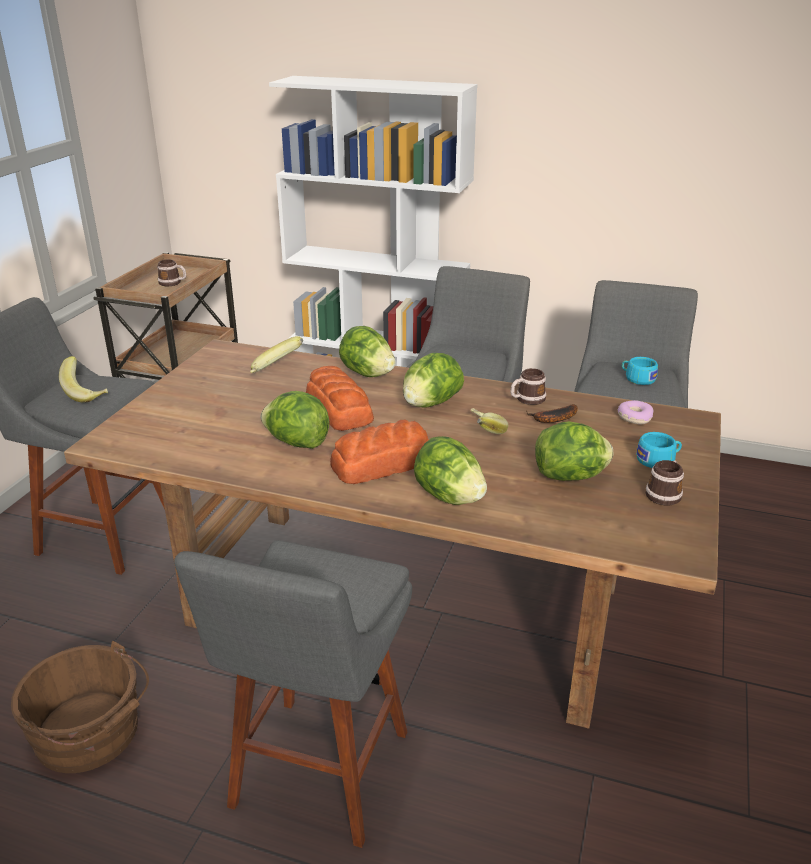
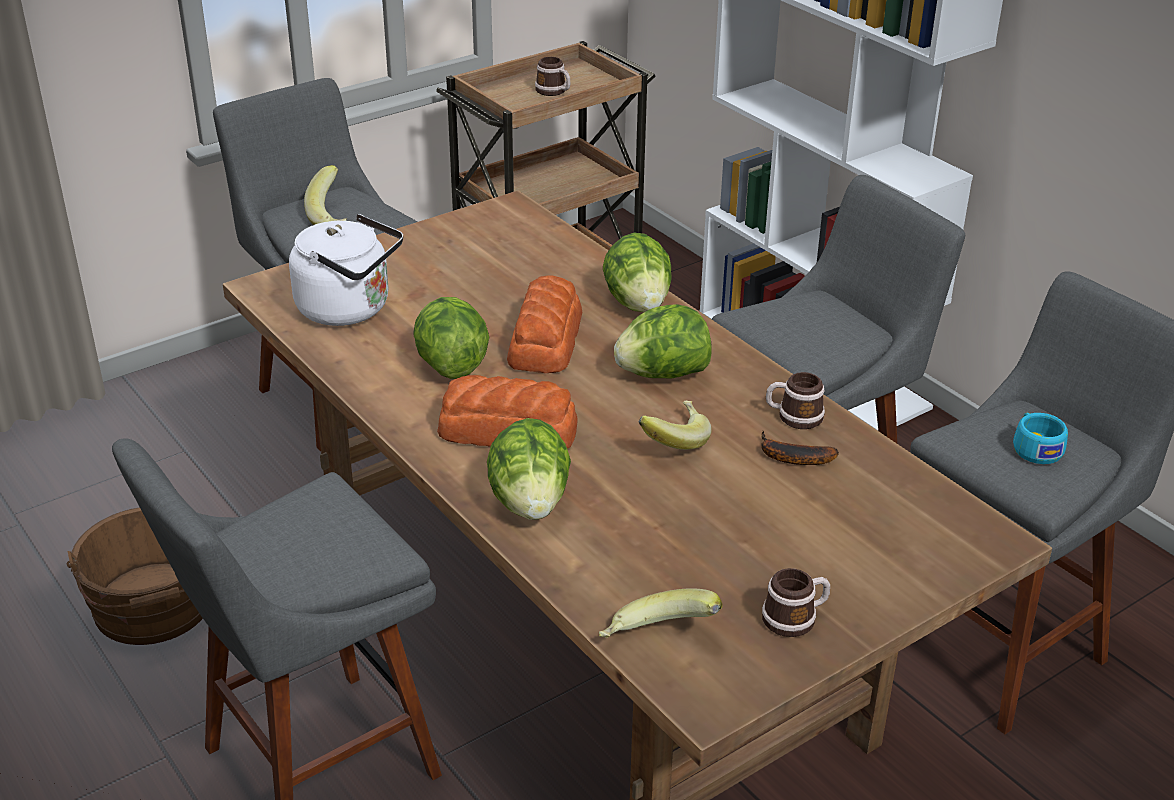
camera: 35 degrees right, 5 degrees up
banana [250,336,303,373] -> banana moved to [599,588,723,638]
lettuce [535,421,613,481] -> none
donut [618,400,653,424] -> none
turquoise cup [636,432,682,468] -> none
none -> white kettle [289,214,403,326]

